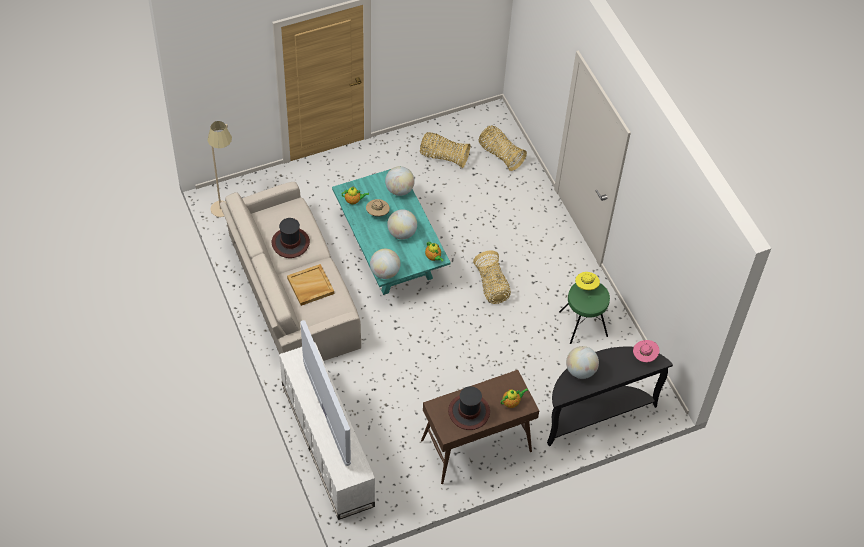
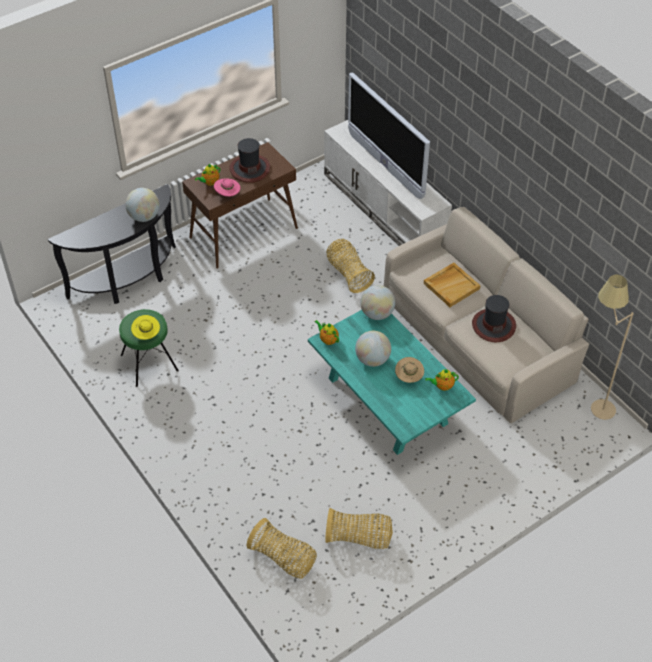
camera: 170 degrees right, 5 degrees down
globe [385,166,415,196] -> none
basket [473,250,511,304] -> basket moved to [326,239,375,293]
pink hat [633,340,659,362] -> pink hat moved to [214,178,240,197]

